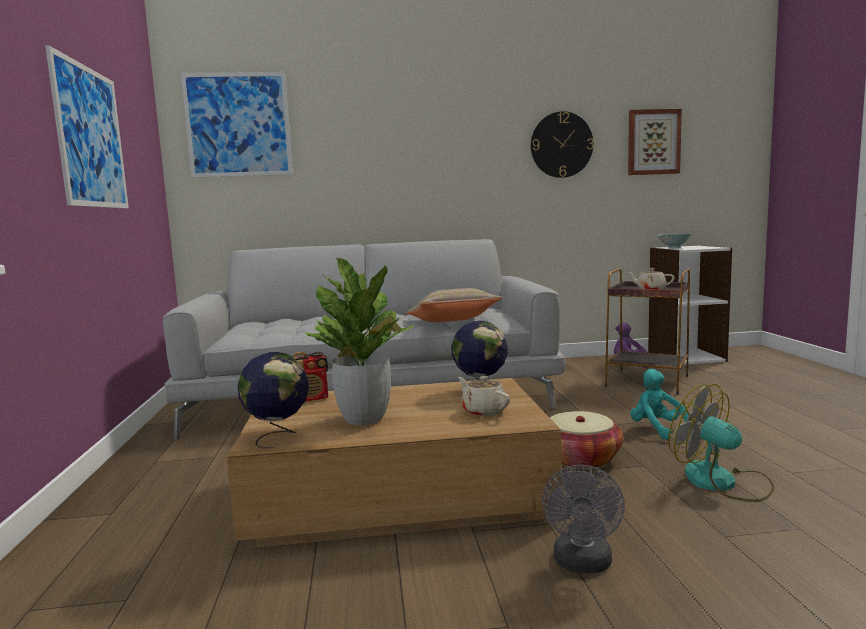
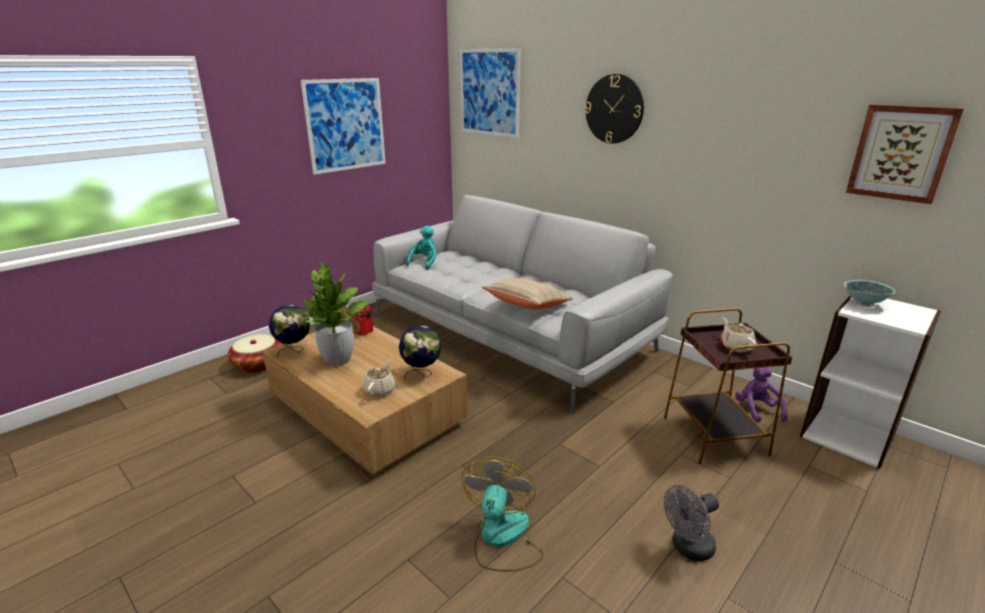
camera: 50 degrees right, 15 degrees up
wall clock [531,111,594,178] -> wall clock moved to [585,74,644,144]
grey fan [542,465,625,574] -> grey fan moved to [664,485,719,561]
basket [550,411,623,469] -> basket moved to [228,334,281,373]
turquoise plush toy [630,369,692,440] -> turquoise plush toy moved to [406,226,437,270]

